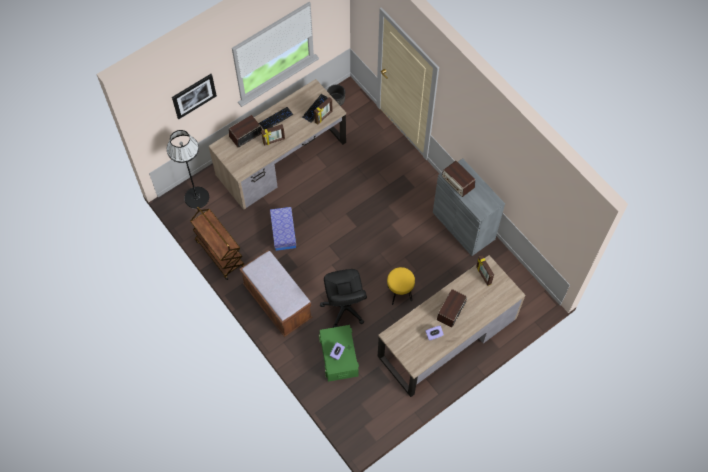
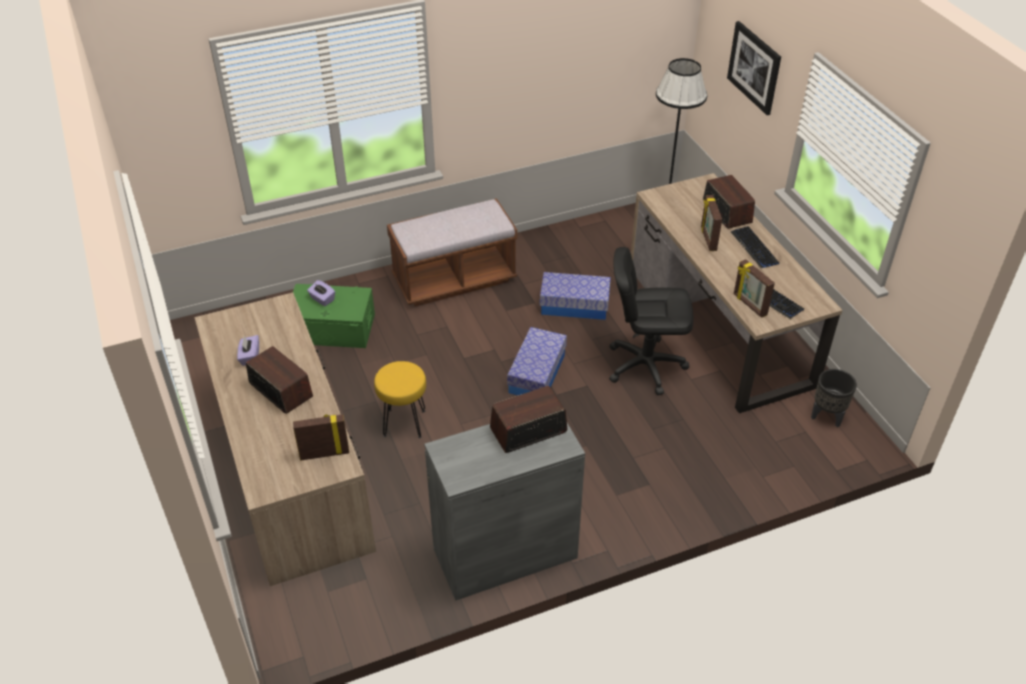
camera: 105 degrees right, 20 degrees down
brown cart [190,207,245,280] -> none
black office chair [320,269,367,328] -> black office chair moved to [609,247,693,395]
none -> storage box [507,327,567,396]

